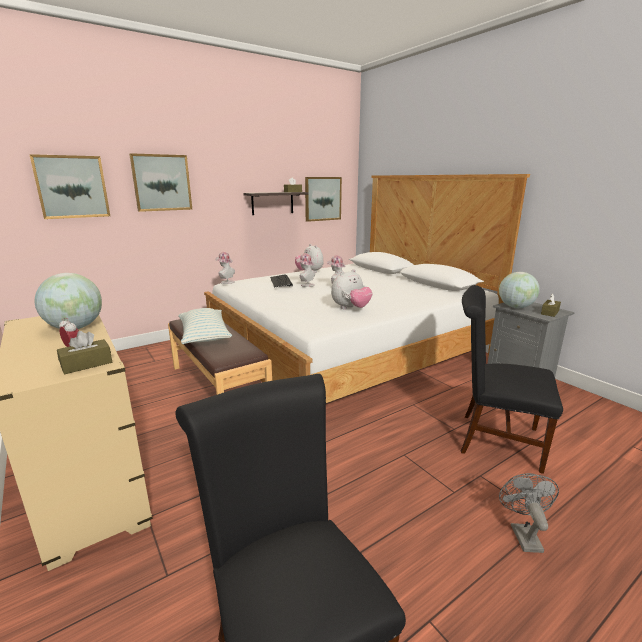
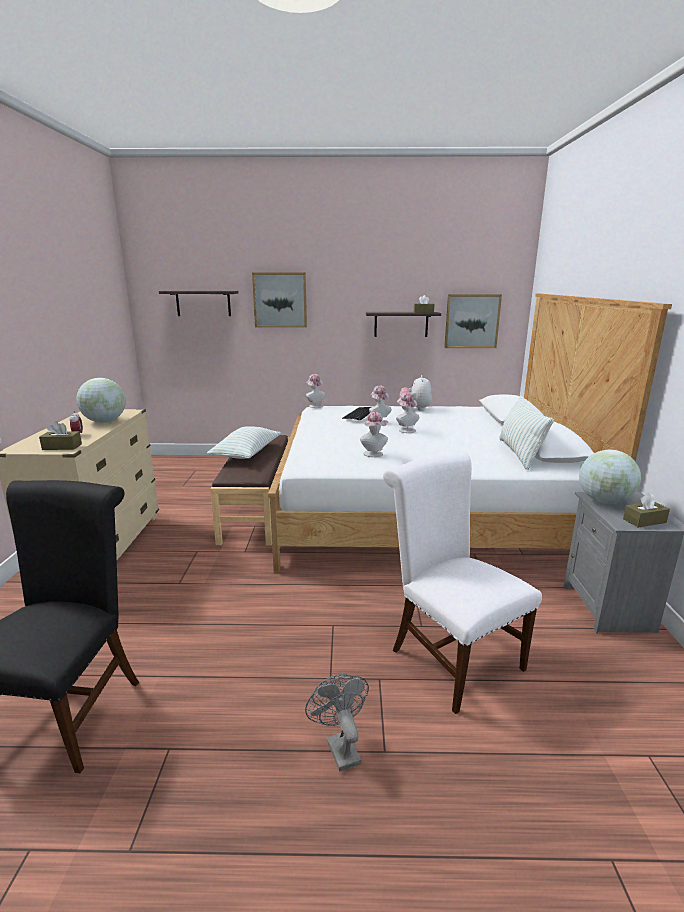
camera: 35 degrees right, 0 degrees up
picture [29,154,110,219] -> shelf [159,291,239,316]
plush toy [331,269,372,309] -> hat [360,412,388,457]
black chair [461,285,563,474] -> white chair [383,451,542,714]
grey fan [499,473,559,553] -> grey fan turned 60 degrees counterclockwise [305,674,369,771]
none -> pillow [499,396,554,470]

